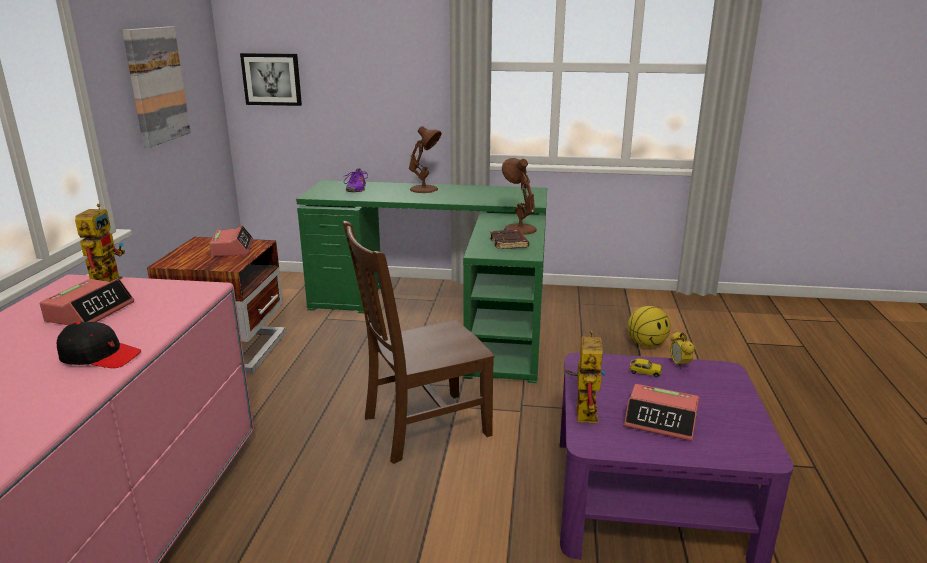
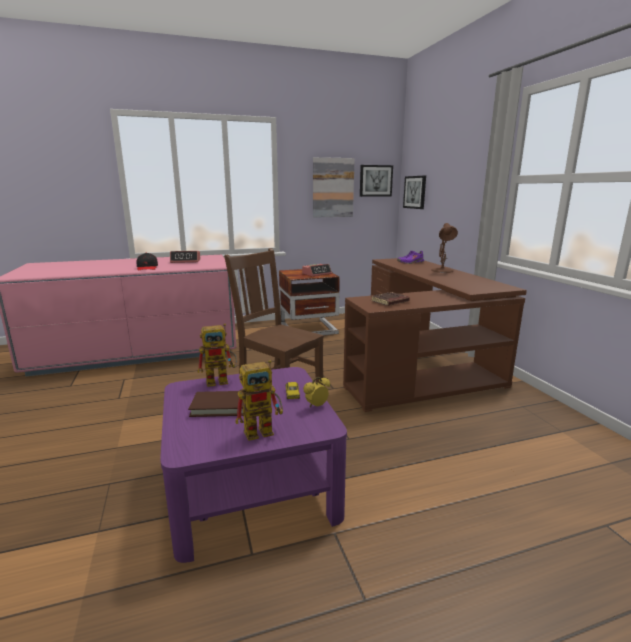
camera: 65 degrees right, 5 degrees down
toy robot [75,204,125,282] -> toy robot moved to [236,360,283,441]
green desk [296,180,547,383] -> brown desk [343,258,527,412]
brown table lamp [502,158,537,235] -> none
alarm clock [624,384,699,441] -> brown book [188,391,245,417]
basketball [628,306,671,347] -> none
none -> picture [360,165,393,197]

